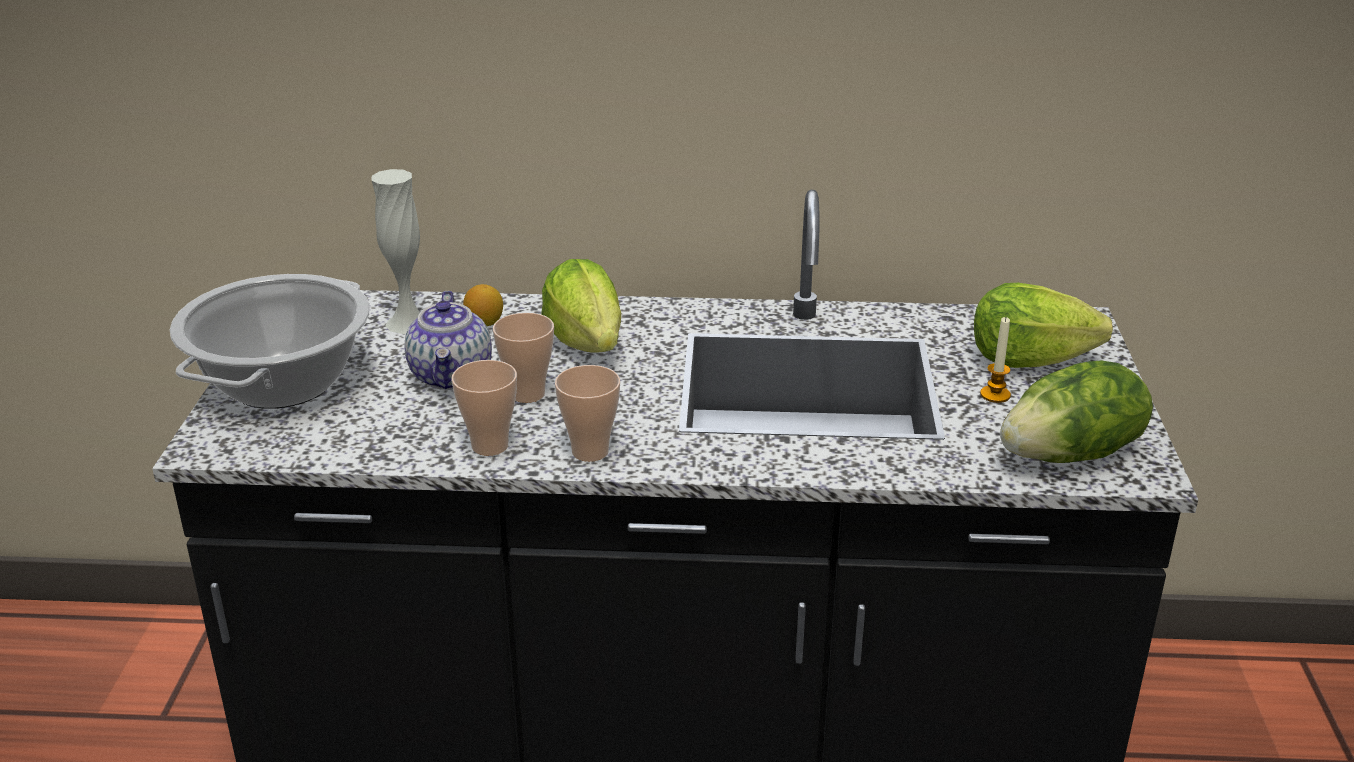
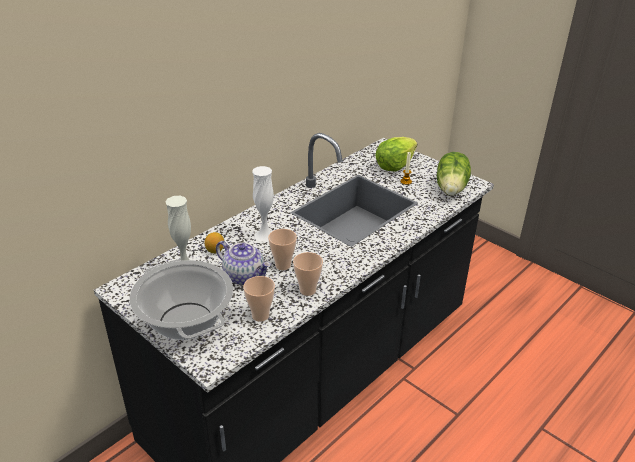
camera: 50 degrees left, 5 degrees up
lettuce [541,259,621,353] -> white vase [252,166,274,242]
cup [555,365,620,462] -> cup moved to [243,276,275,322]

